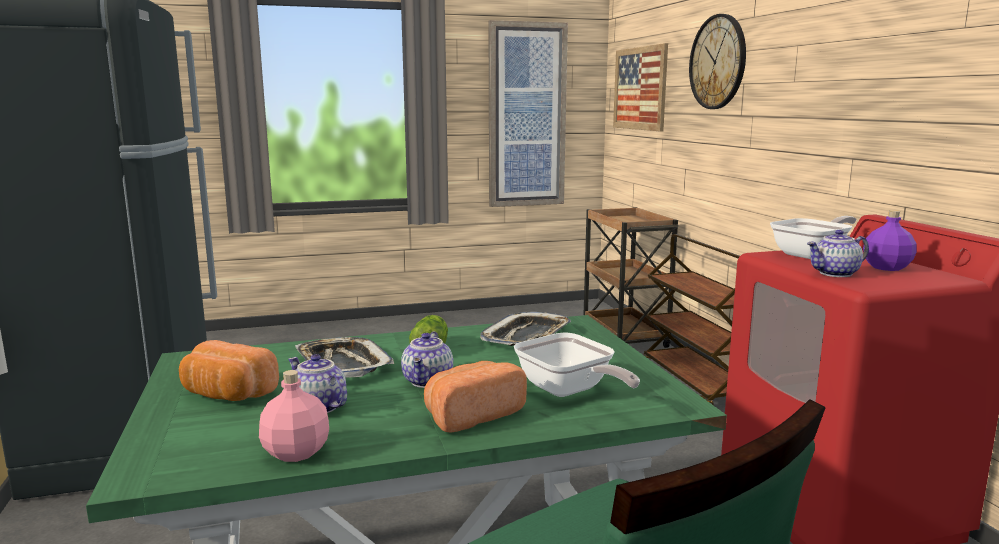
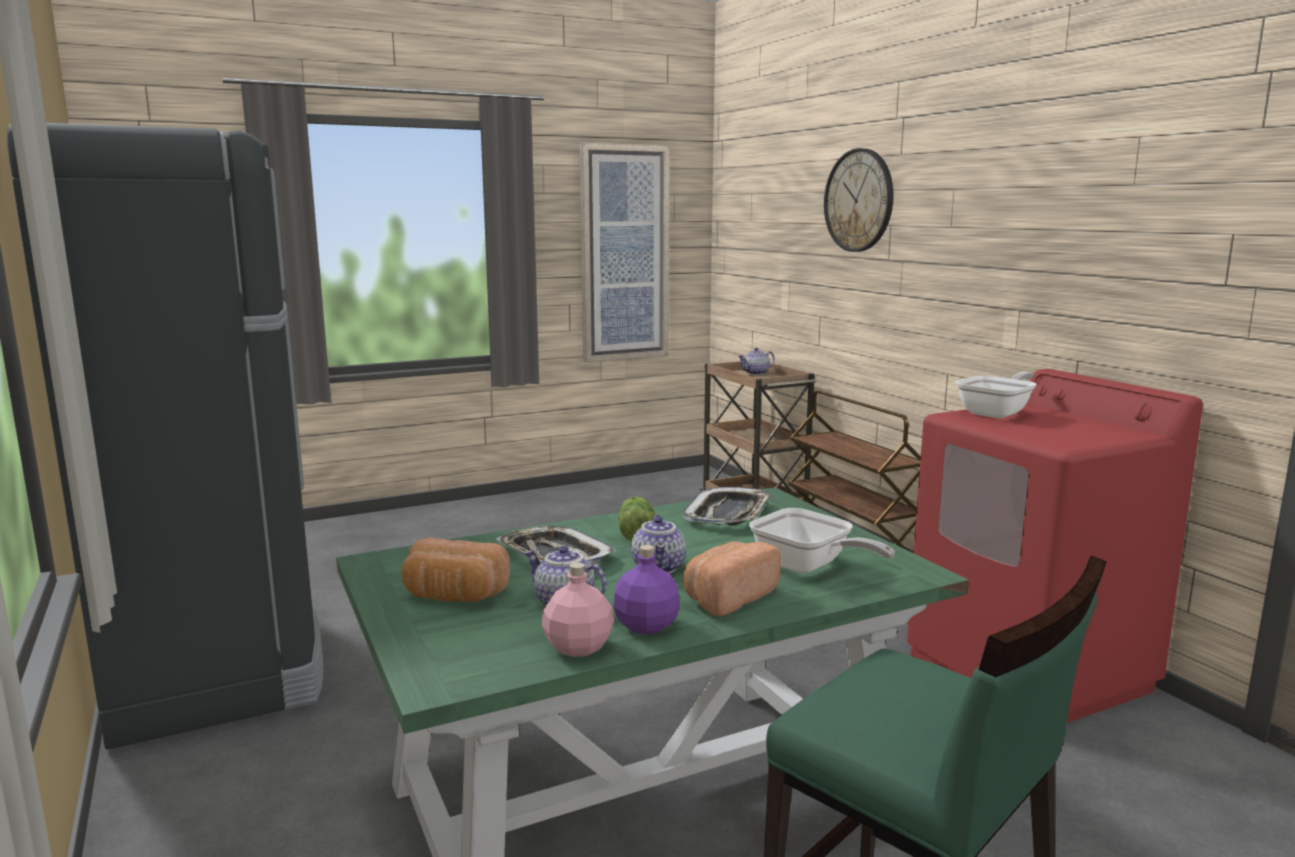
camera: 10 degrees left, 0 degrees up
picture [613,43,668,131] -> none
teapot [807,230,869,277] -> teapot moved to [738,348,775,375]
purple bottle [863,210,916,271] -> purple bottle moved to [614,545,680,635]

